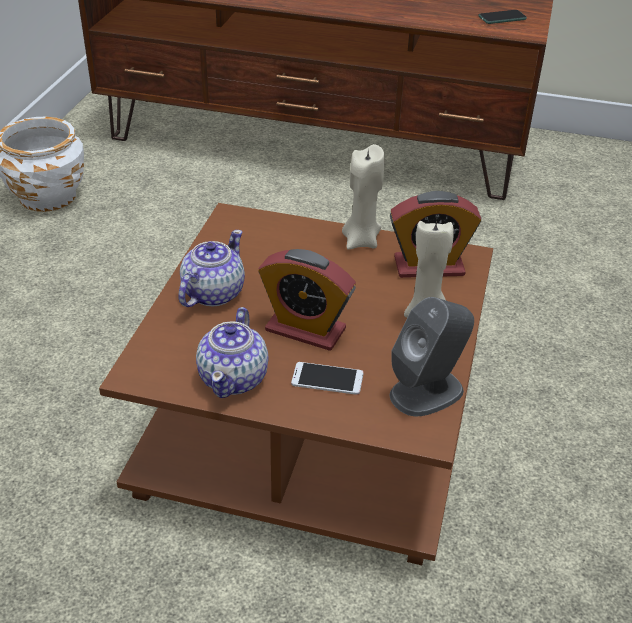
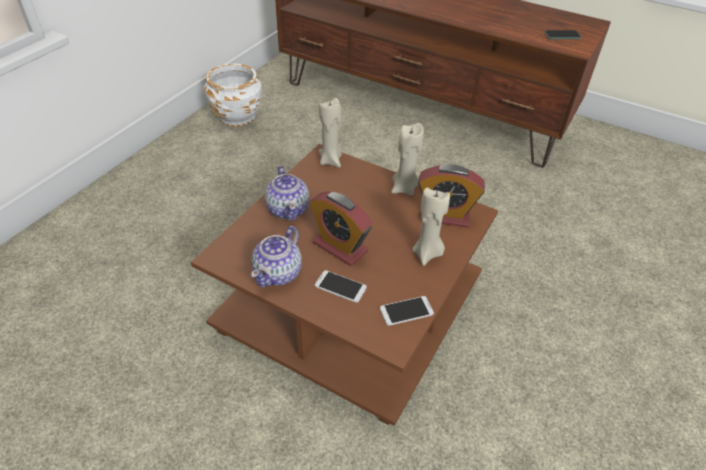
camera: 15 degrees right, 5 degrees up
teapot [179,230,245,307] -> teapot turned 120 degrees clockwise [265,166,309,221]
grey speaker [389,297,474,416] -> phone [380,296,434,326]
none -> beige candle [319,98,342,168]

